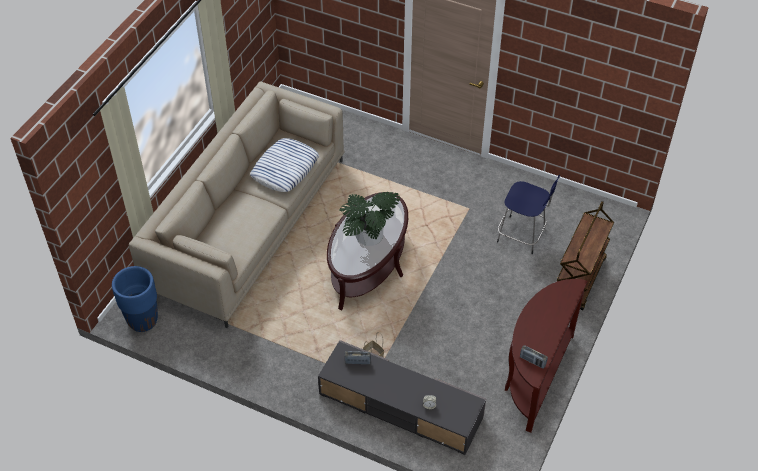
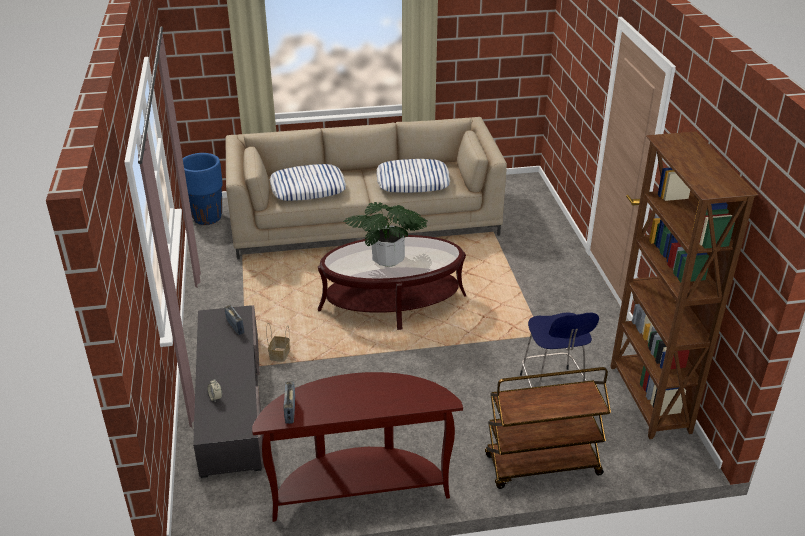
camera: 55 degrees right, 15 degrees down
none -> pillow [270,164,346,201]
none -> brown bookcase [610,131,758,439]

